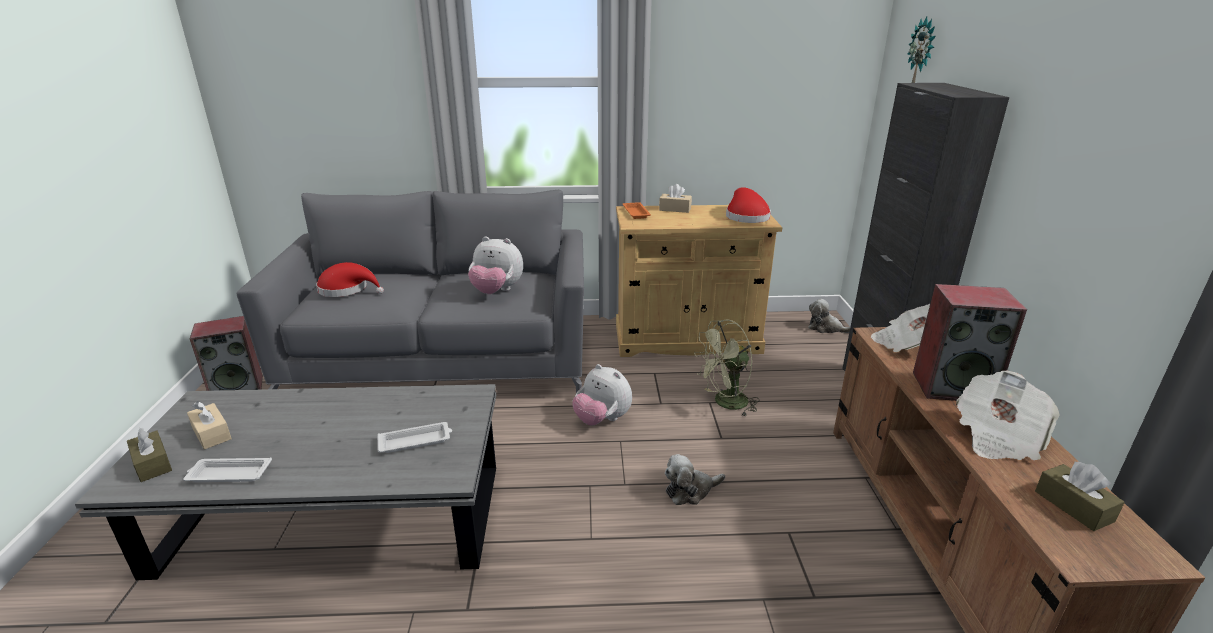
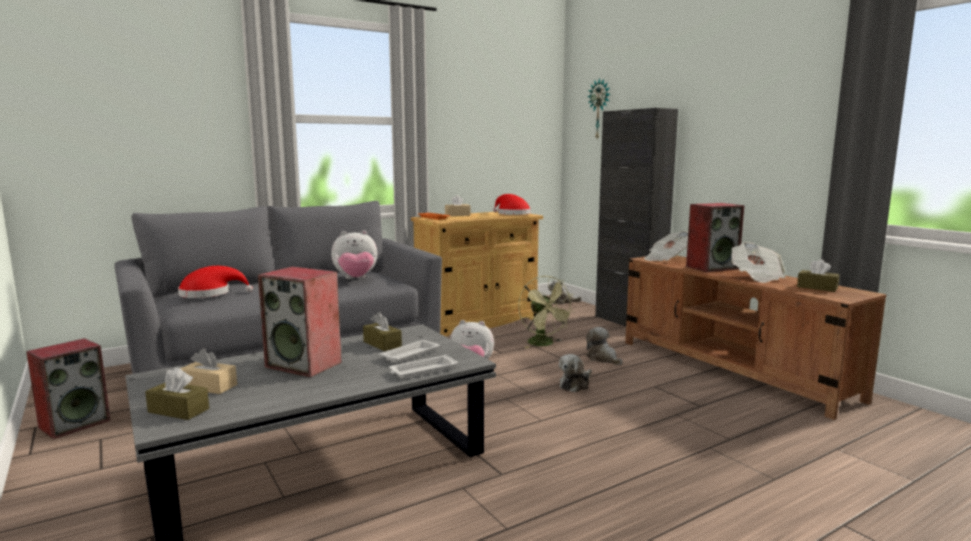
camera: 30 degrees left, 15 degrees down
white tray [183,457,272,482] -> white tray moved to [389,354,458,379]
green fan [694,320,760,416] -> green fan turned 60 degrees counterclockwise [518,276,575,348]
none -> speaker [258,267,342,377]
none -> brown tissue box [363,312,402,351]
none -> plush toy [586,327,623,365]

